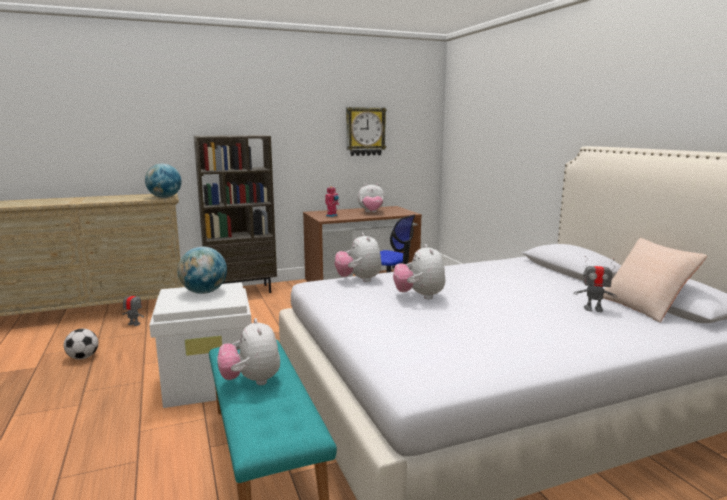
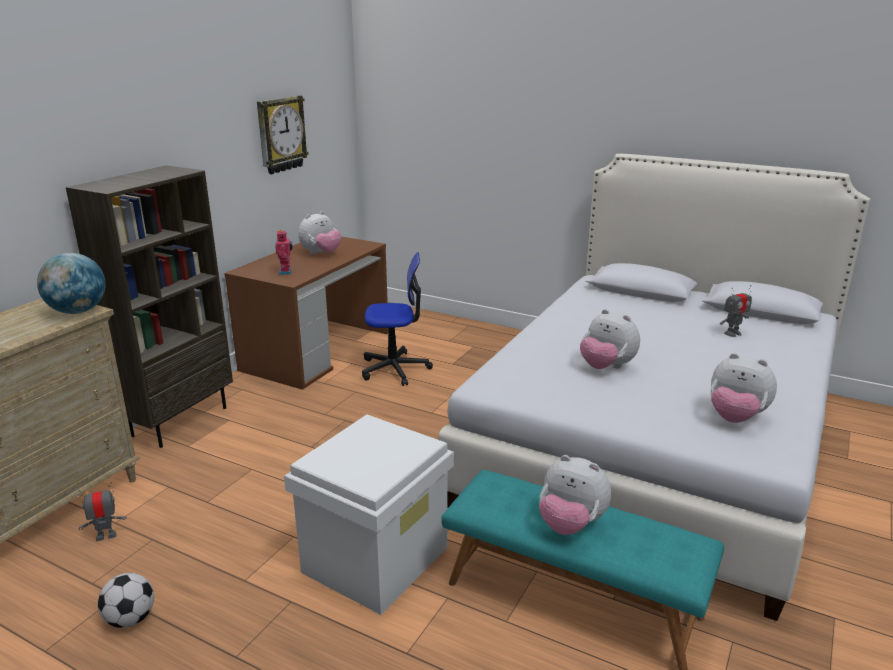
camera: 40 degrees left, 10 degrees up
globe [178,247,227,294] -> none
plush toy [335,233,382,282] -> plush toy moved to [710,353,777,423]
beige pillow [603,238,707,323] -> none

